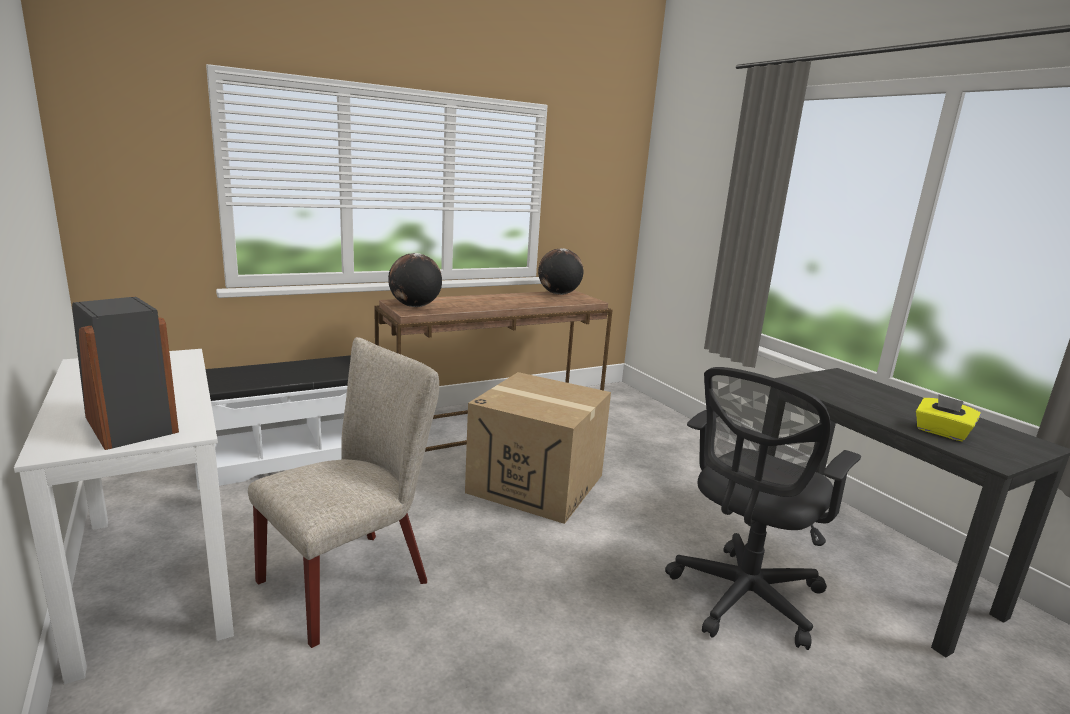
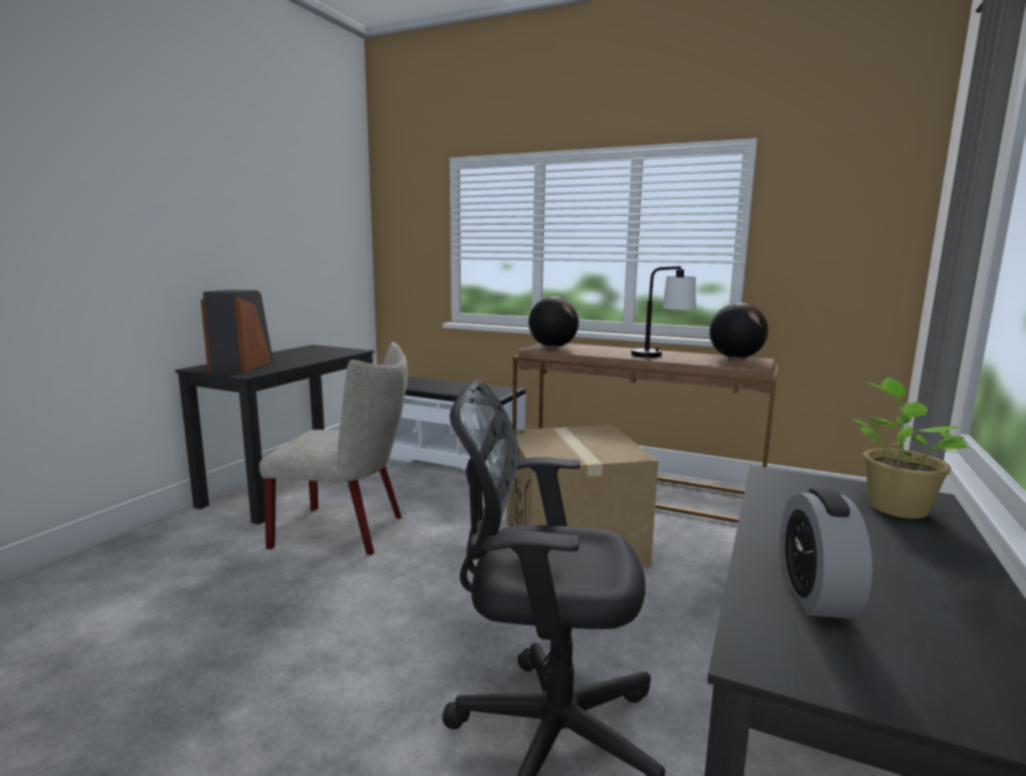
camera: 55 degrees right, 5 degrees down
white desk [14,349,234,684] -> black desk [175,345,374,525]
yellow tissue box [916,394,981,442] -> alarm clock [780,488,872,619]
none -> table lamp [631,266,696,358]
none -> potted plant [852,377,968,519]

